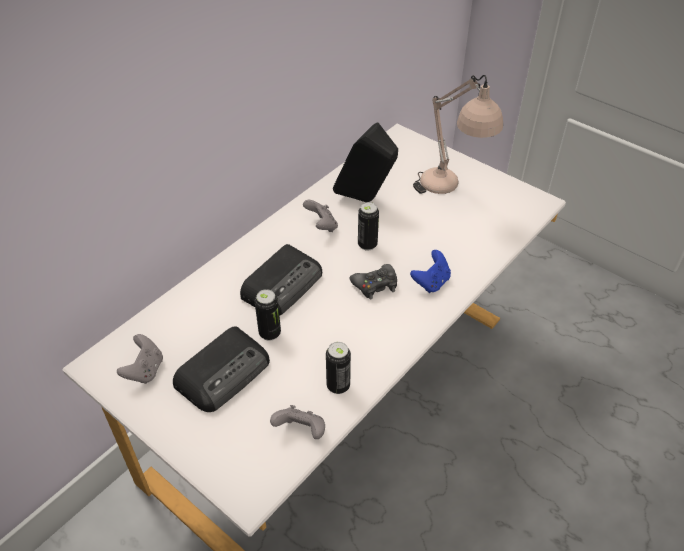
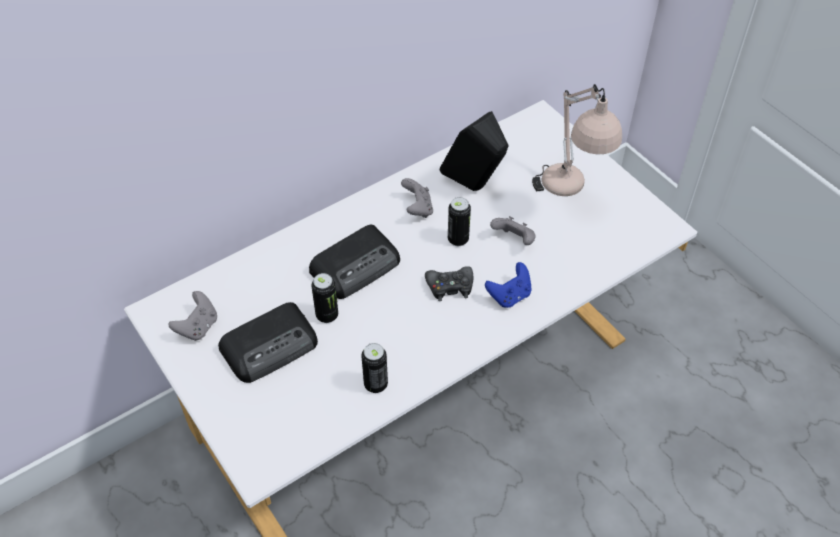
camera: 15 degrees right, 5 degrees up
grey game controller [270,405,325,439] -> grey game controller moved to [490,216,536,245]

